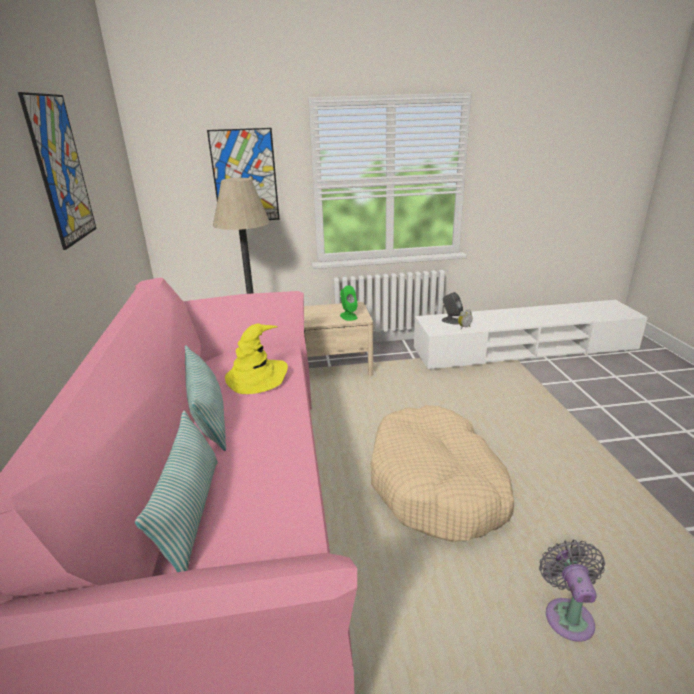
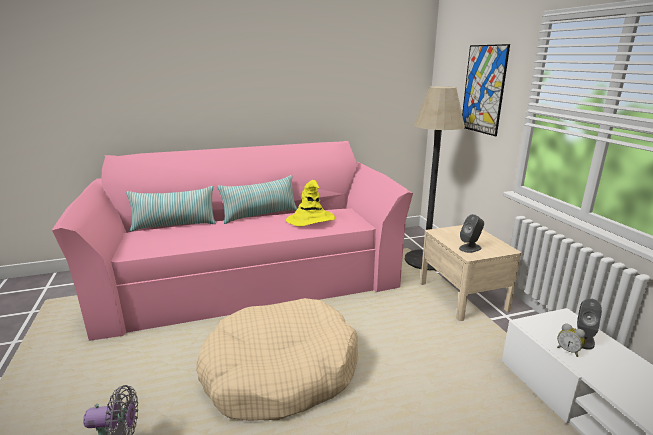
camera: 80 degrees right, 5 degrees down
picture [18,92,97,250] -> none
green speaker [340,285,358,321] -> grey speaker [459,214,484,253]

